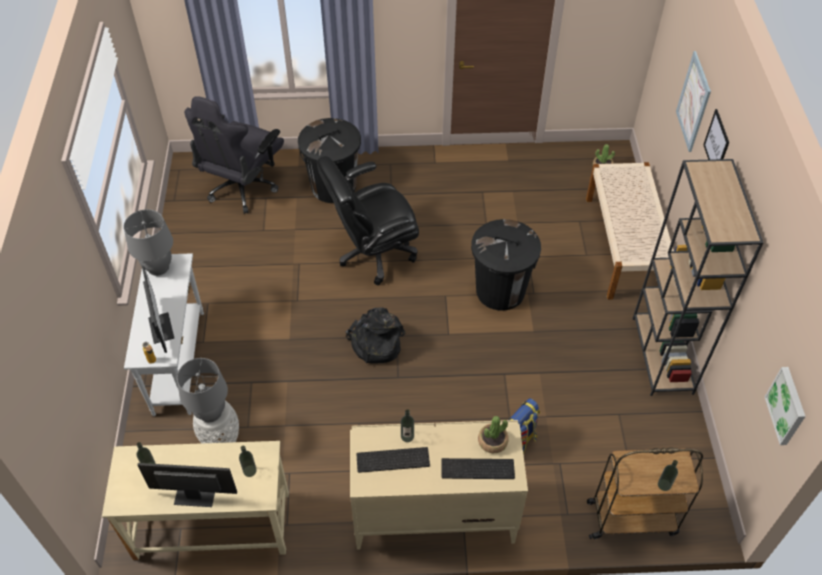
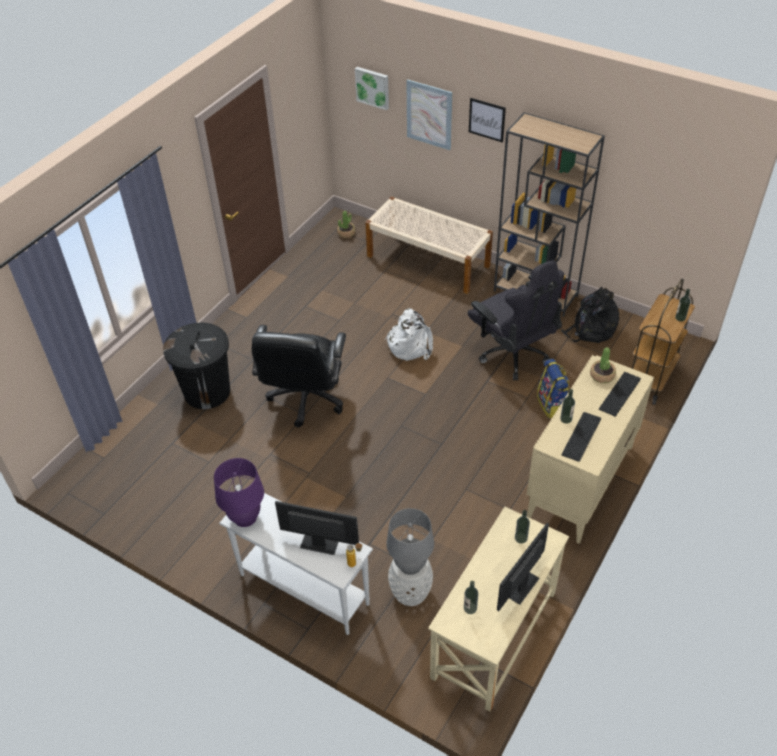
camera: 55 degrees left, 5 degrees down
grey table lamp [124,209,173,276] -> purple table lamp [214,458,264,527]
black office chair [184,96,284,214] -> black office chair moved to [468,260,564,380]
black backpack [346,307,406,364] -> black backpack moved to [561,286,619,343]
black trash can [471,219,541,311] -> white backpack [385,308,433,361]
picture [765,367,806,445] -> picture moved to [355,67,389,110]

